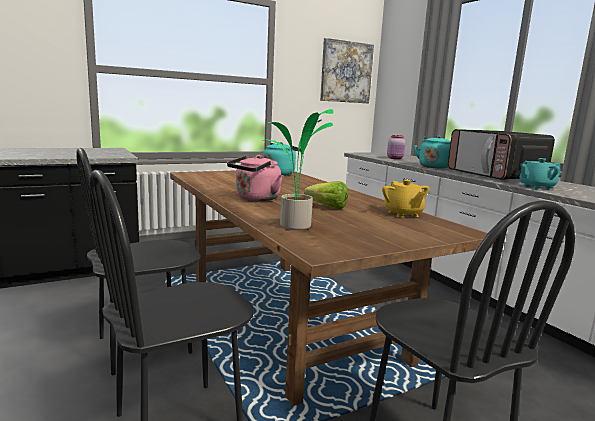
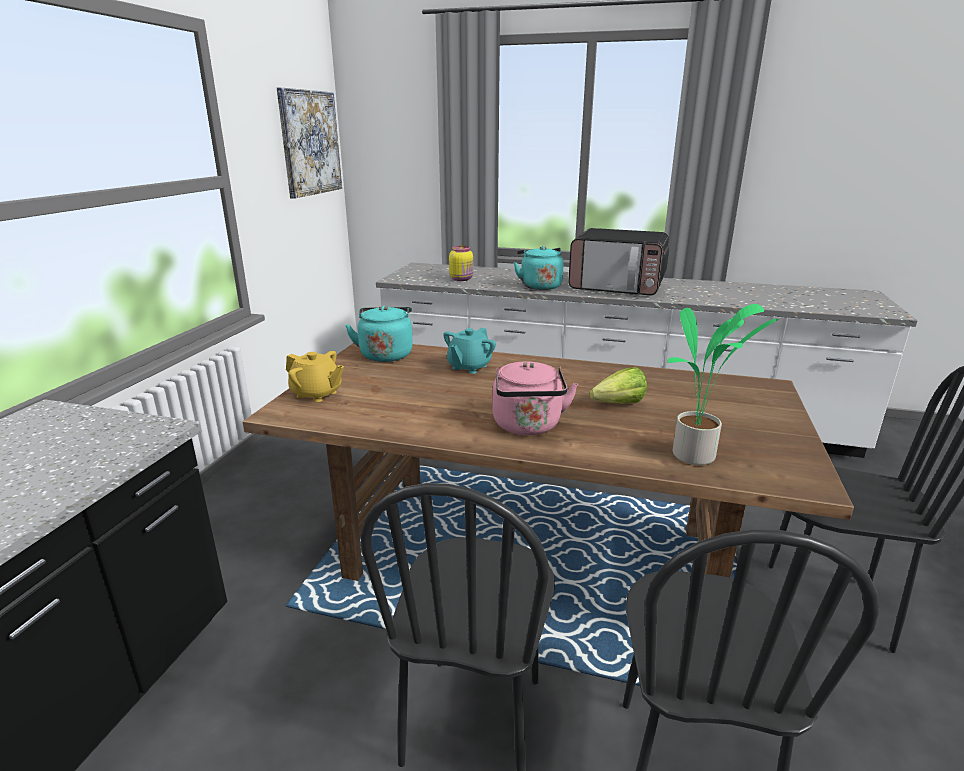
camera: 45 degrees left, 10 degrees up
yellow teapot [382,180,429,218] -> yellow teapot moved to [286,351,344,402]
pink jar [387,135,405,159] -> yellow jar [449,246,473,281]
turquoise teapot [519,158,561,190] -> turquoise teapot moved to [443,328,496,374]

